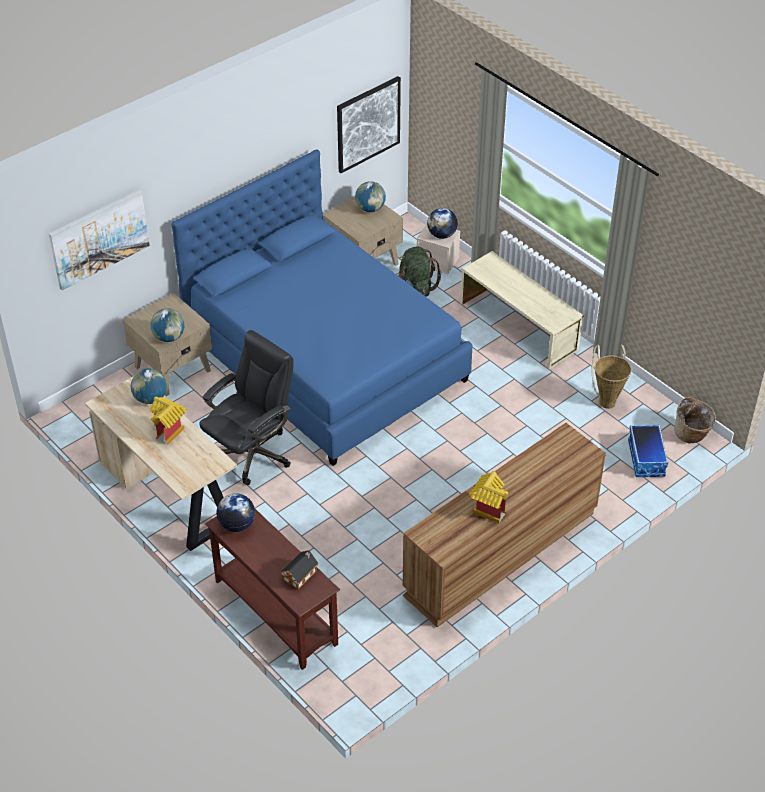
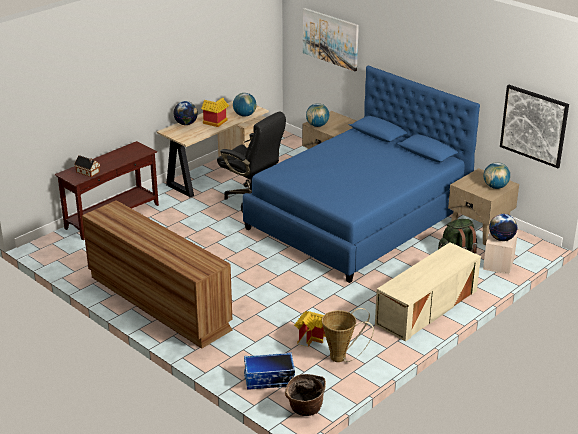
camera: 85 degrees right, 15 degrees down
globe [216,493,255,532] -> globe moved to [173,101,198,125]
toy house [469,471,508,523] -> toy house moved to [294,311,326,347]

